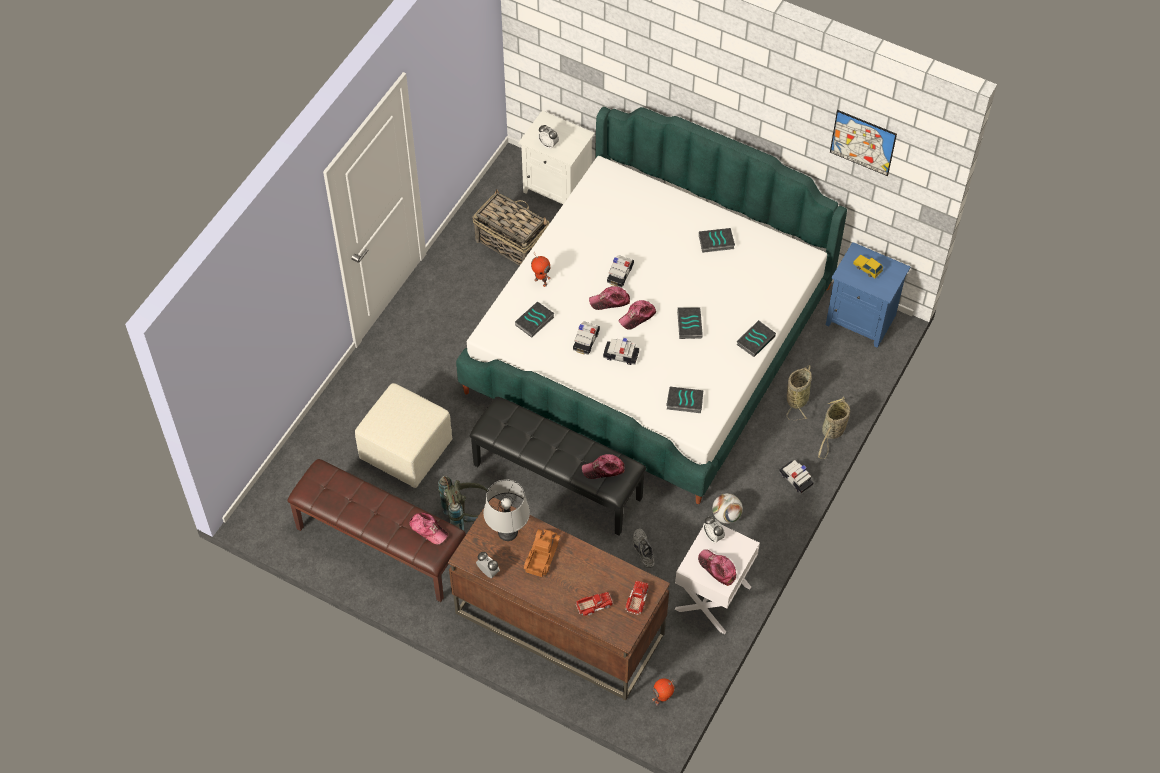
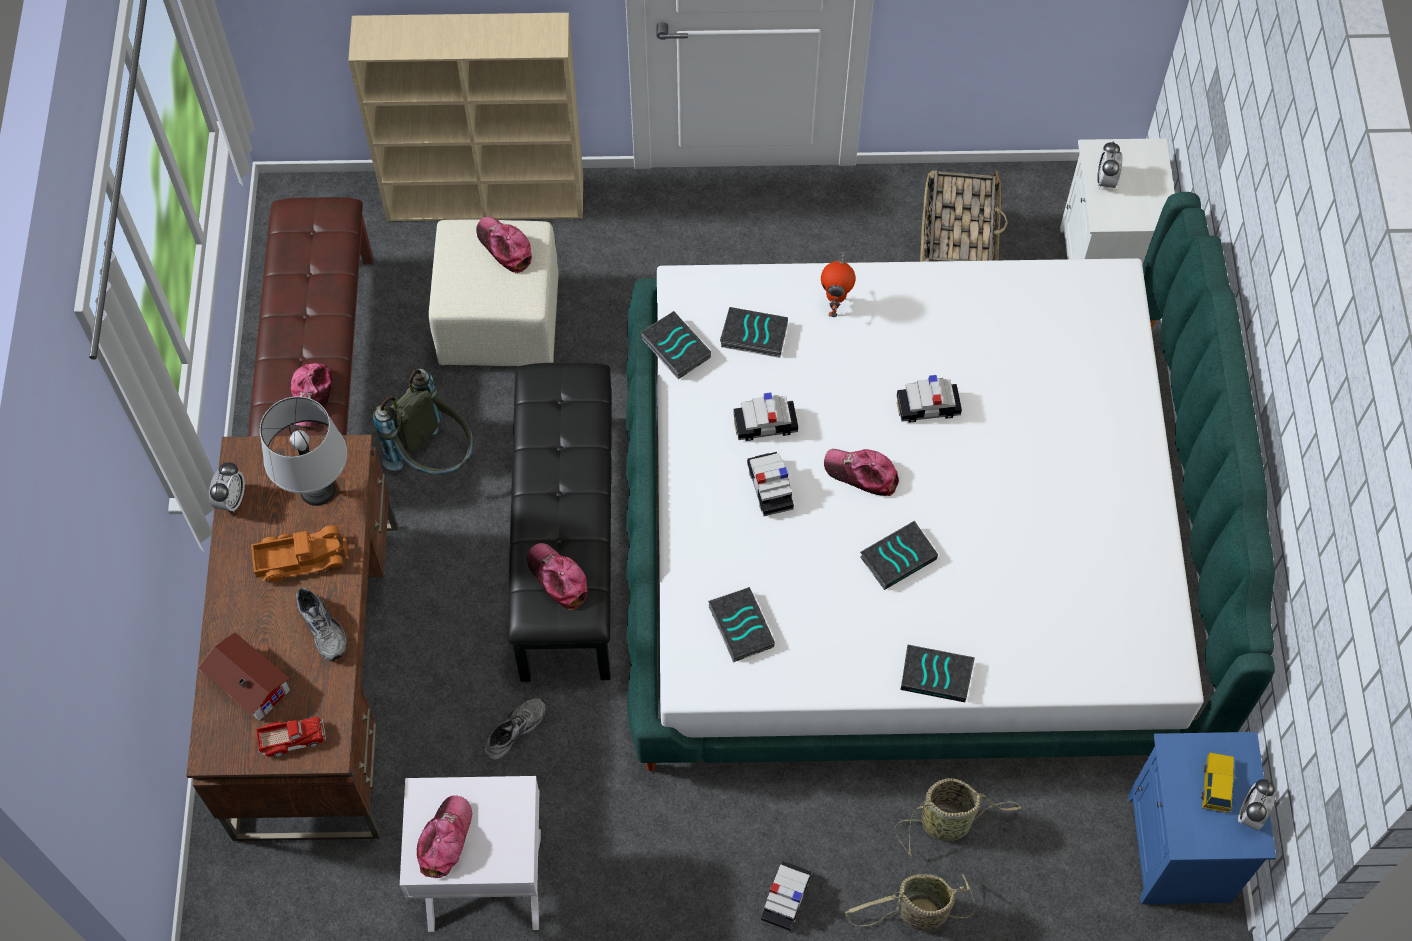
camera: 60 degrees right, 5 degrees up
toy truck [576,592,613,616] -> toy house [198,632,290,721]
cap [589,286,630,310] -> cap moved to [476,216,532,273]
toy robot [652,678,675,706] -> none
book [699,228,735,253] -> book moved to [641,311,711,379]
alarm clock [703,516,725,543] -> alarm clock moved to [1238,779,1276,831]
football [712,493,743,524] -> none
picture [830,110,897,176] -> none
none -> grey shoe [296,588,347,661]
none -> beige bookcase [348,13,583,221]

